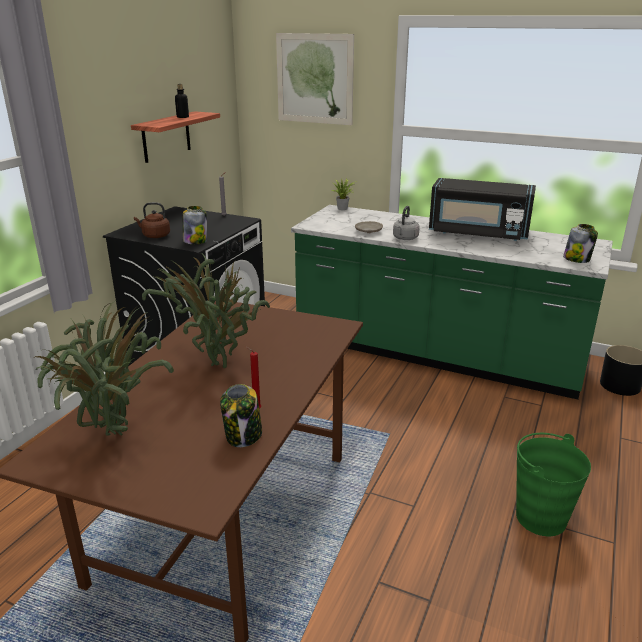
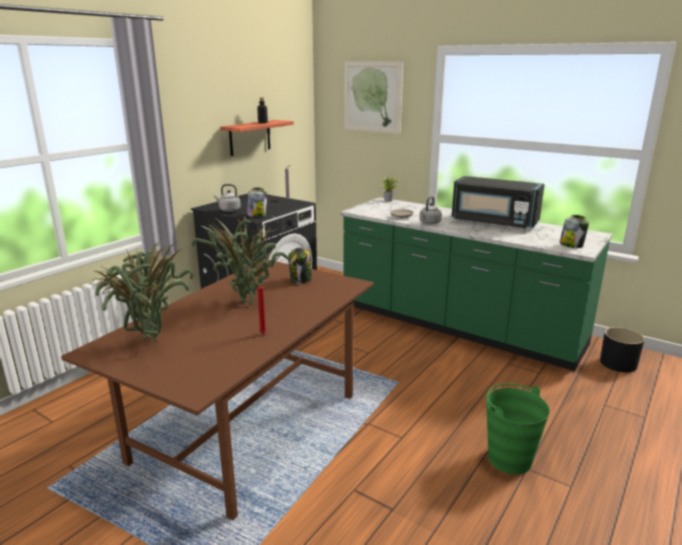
camera: 10 degrees right, 5 degrees down
brown kettle [134,202,170,238] -> grey kettle [214,184,241,212]
jar [220,384,262,447] -> jar moved to [288,247,312,284]

